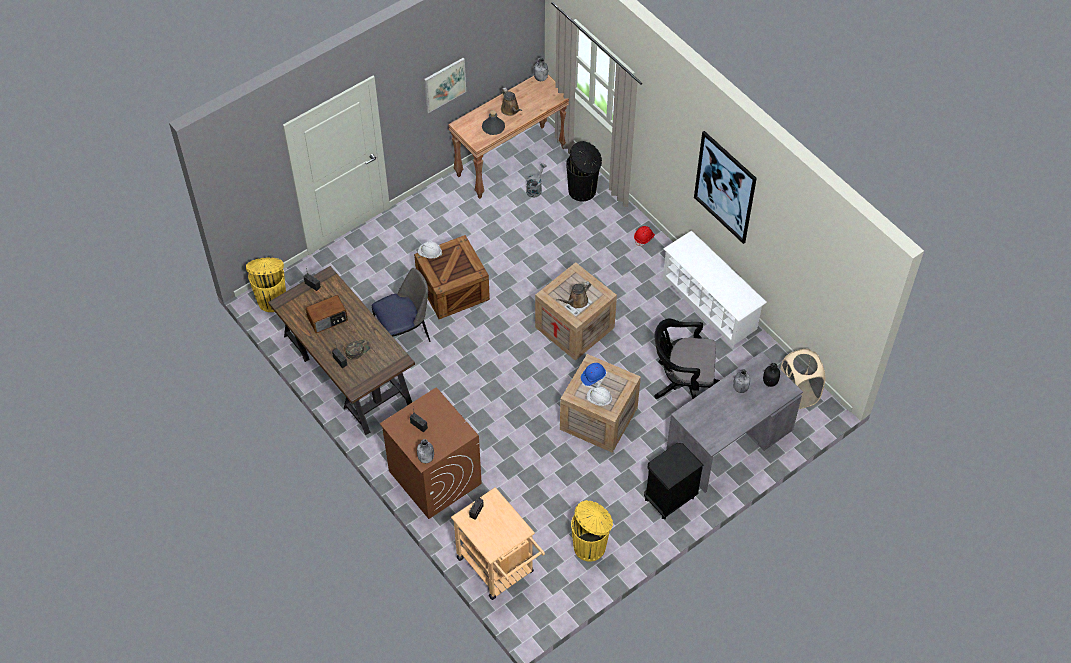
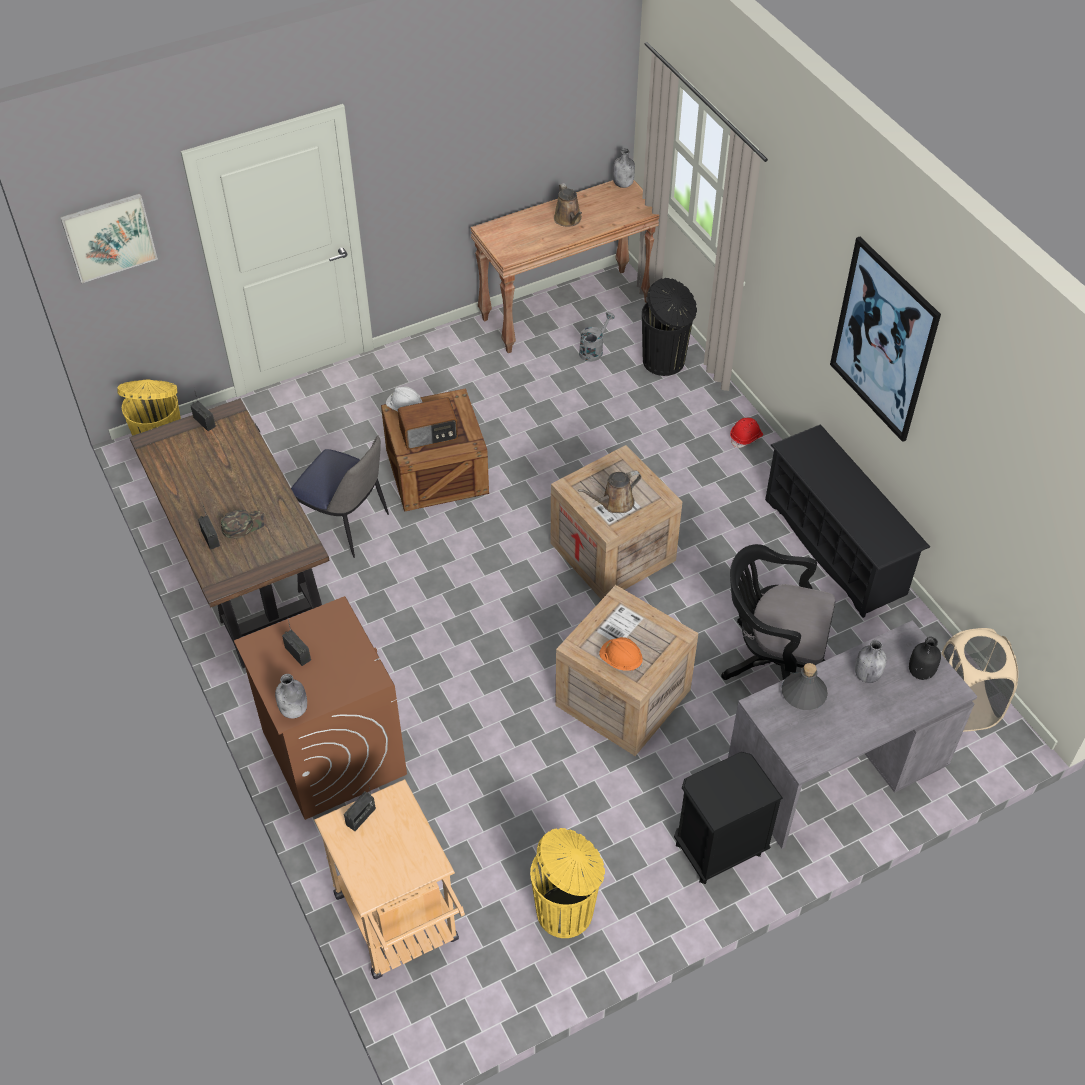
camera: 10 degrees right, 5 degrees down
radio [306,295,348,333] -> radio moved to [398,397,458,450]
chair [371,268,430,342] -> chair turned 45 degrees clockwise [291,435,389,558]
picture [424,58,466,113] -> picture moved to [60,194,158,283]
grey bottle [482,110,505,135] -> grey bottle moved to [782,663,828,710]
blue hard hat [581,363,606,386] -> none
white hard hat [586,386,612,406] -> orange hard hat [599,637,643,671]
white shoe rack [663,230,767,348] -> black shoe rack [765,424,930,618]

